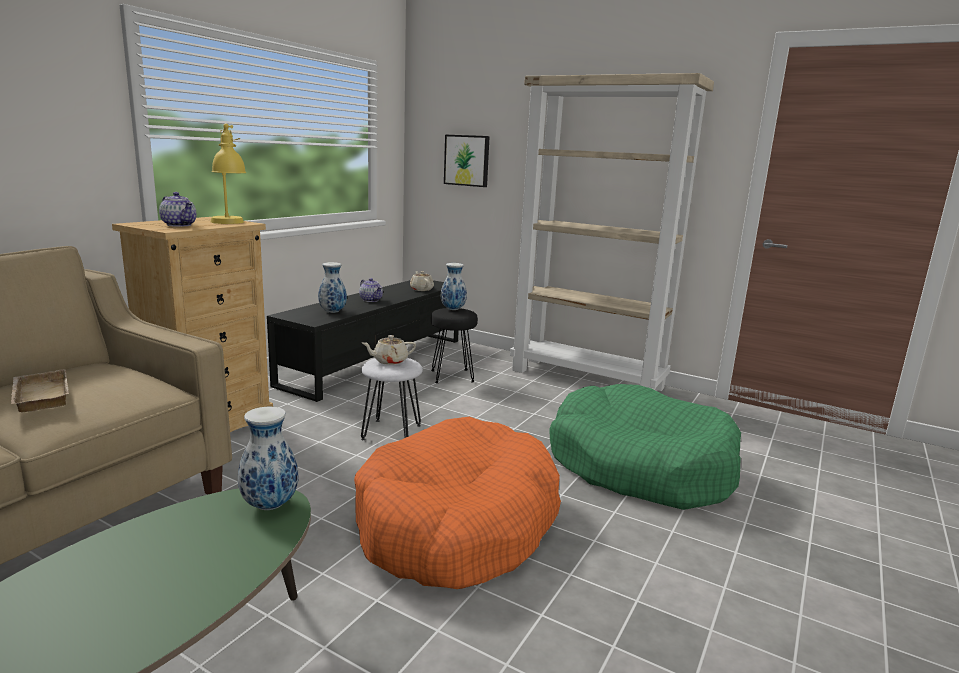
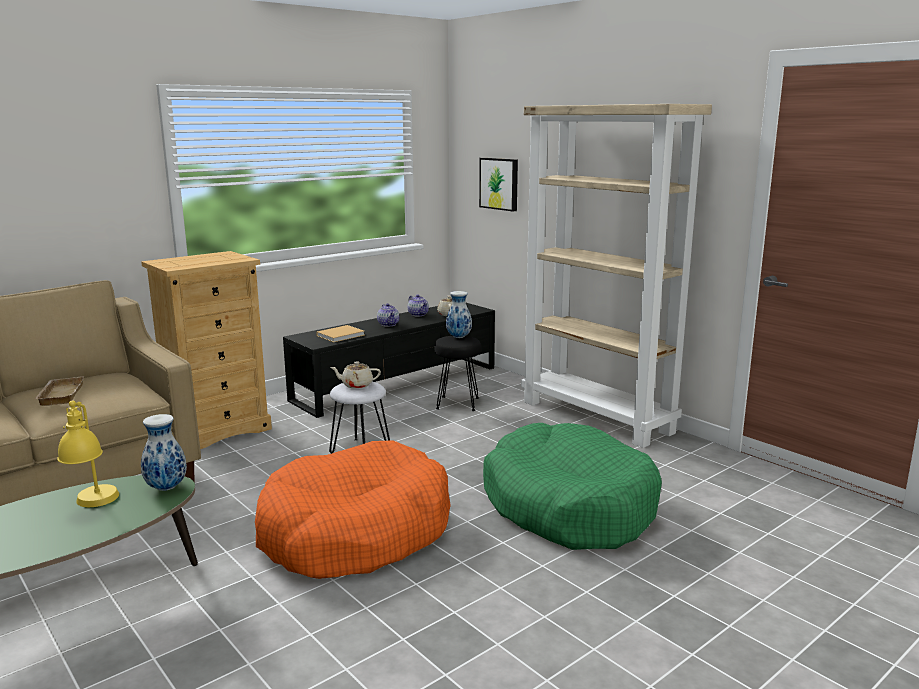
camera: 20 degrees right, 0 degrees up
teapot [159,192,196,227] -> teapot moved to [407,294,429,317]
yellow table lamp [210,123,246,224] -> yellow table lamp moved to [57,400,119,507]
vase [318,262,347,313] -> beige book [316,325,364,342]

